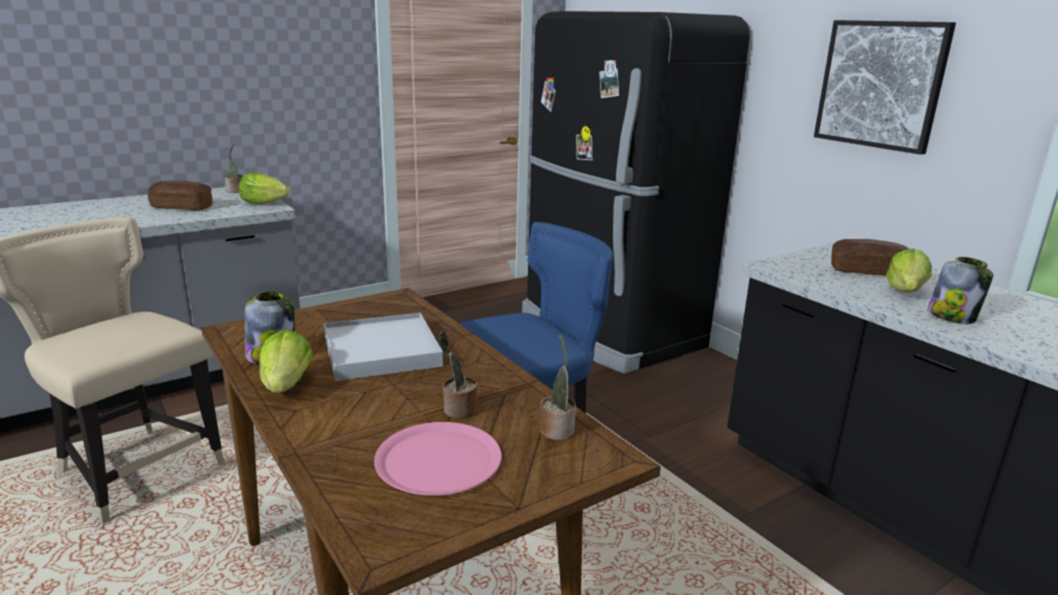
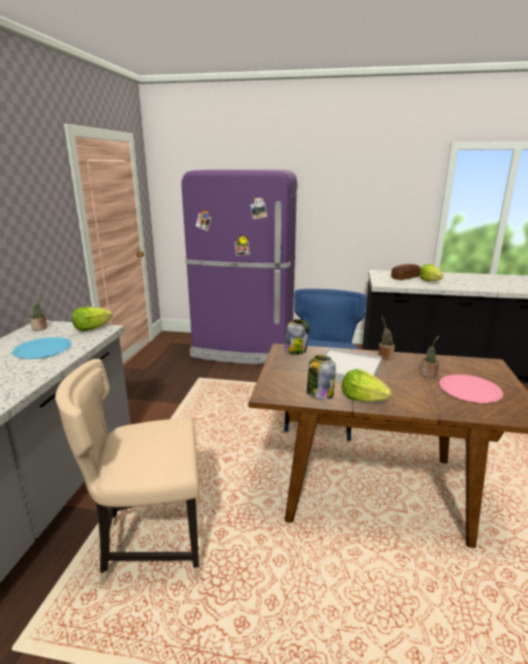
camera: 45 degrees left, 0 degrees up
bread [148,181,213,211] -> blue plate [12,337,71,359]
black fridge [522,11,750,374] -> purple fridge [181,170,297,364]
potted plant [540,334,576,440] -> potted plant moved to [378,316,395,360]
picture [814,20,956,155] -> none
jar [927,257,993,324] -> jar moved to [284,319,309,355]

